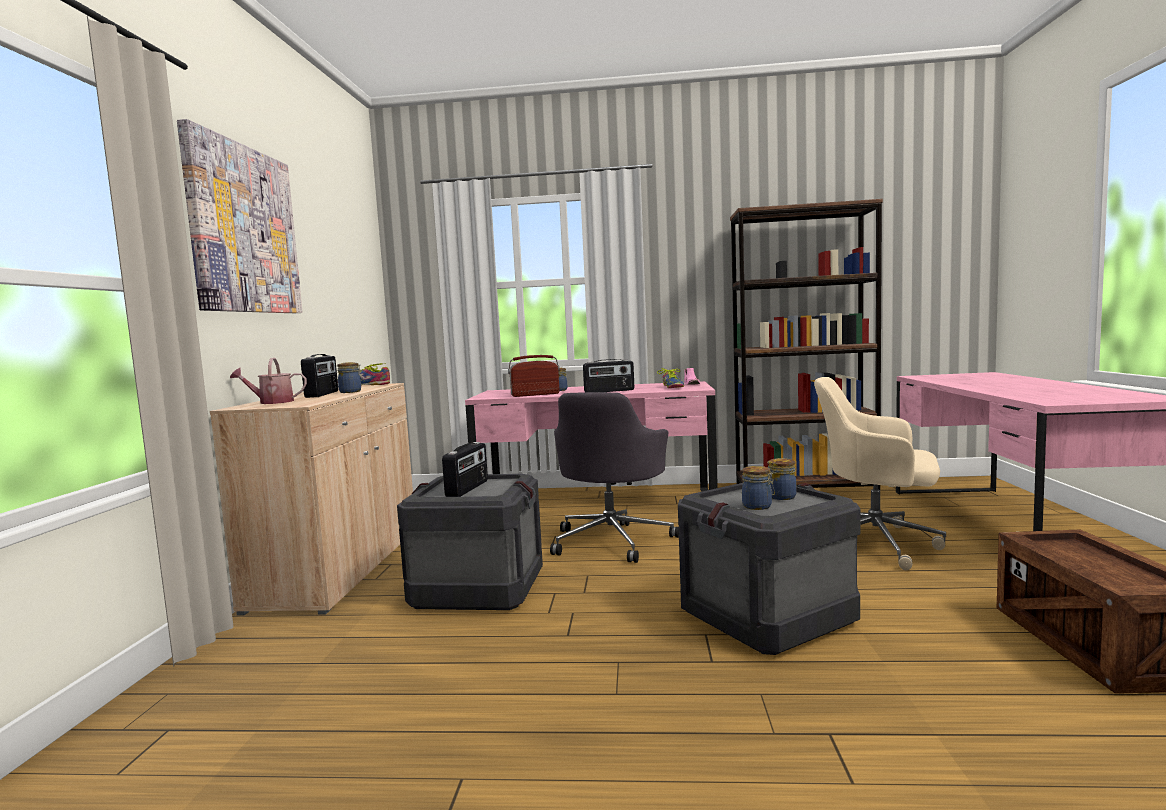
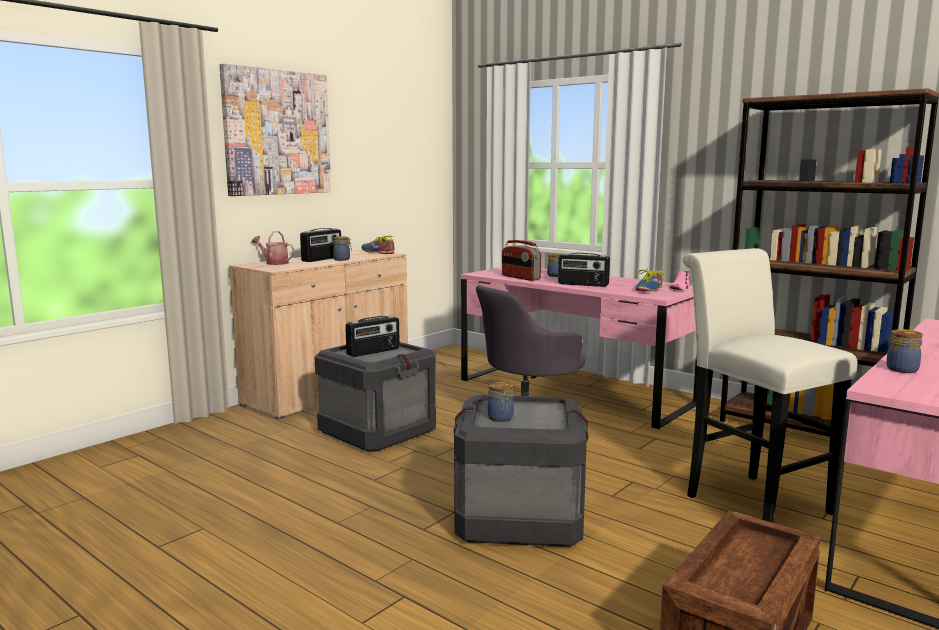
camera: 35 degrees right, 5 degrees up
radio [508,355,560,397] -> radio turned 150 degrees counterclockwise [502,240,541,281]
jar [767,458,797,500] -> jar moved to [886,329,923,373]
beige office chair [814,377,946,570] -> white stool [683,248,857,523]

